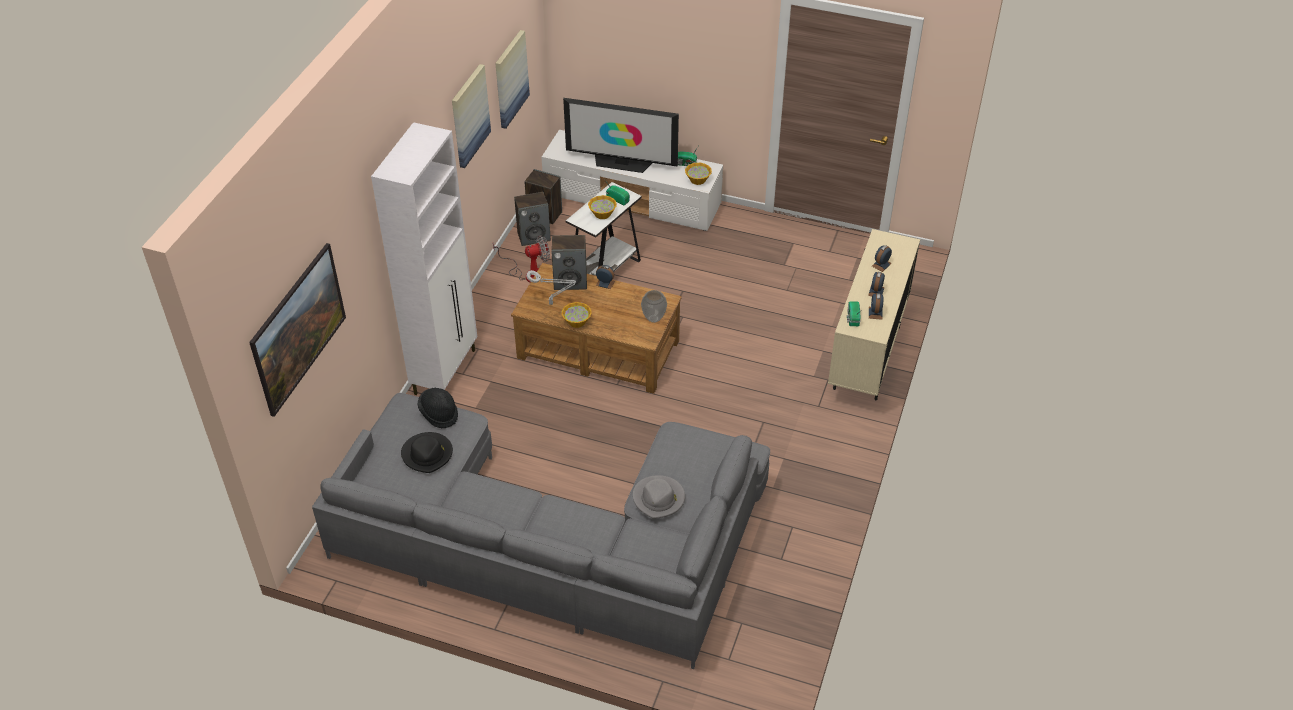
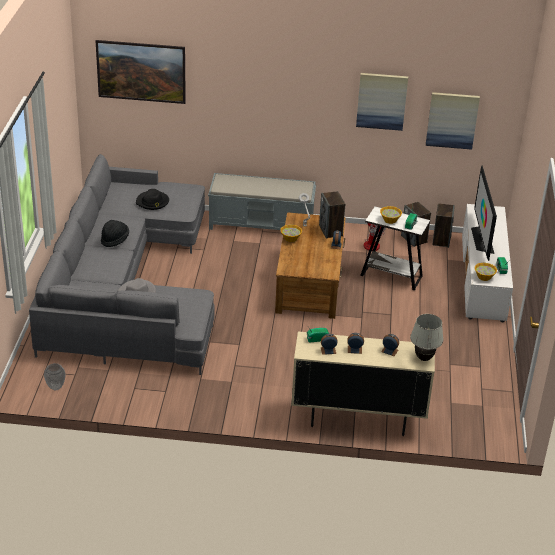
camera: 75 degrees right, 10 degrees down
white cabinet [371,122,477,395] -> grey bench [208,173,316,230]
black hat [417,388,458,428] -> black hat moved to [101,220,129,247]
vase [641,290,667,323] -> vase moved to [44,363,66,390]
none -> white table lamp [410,314,444,361]

